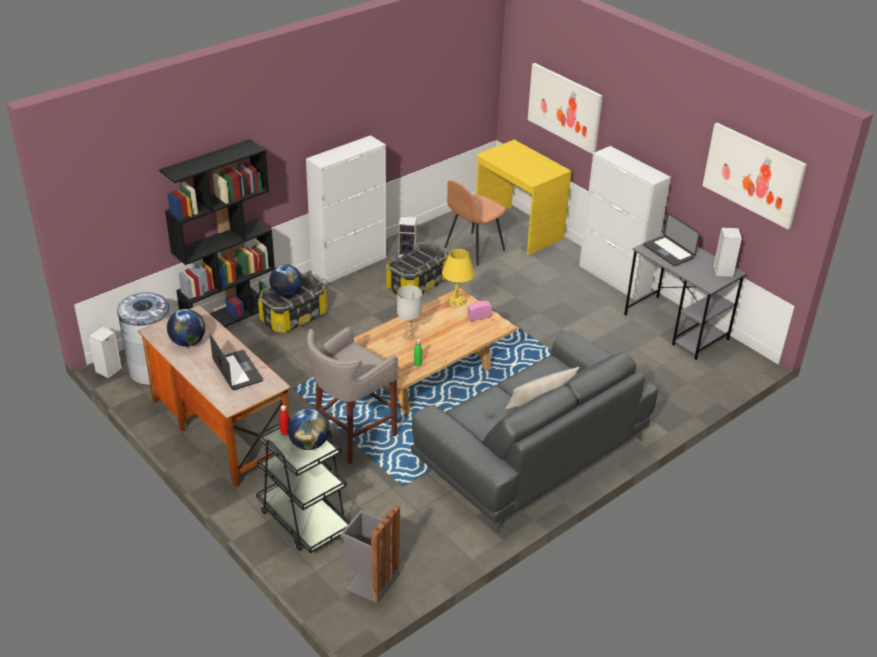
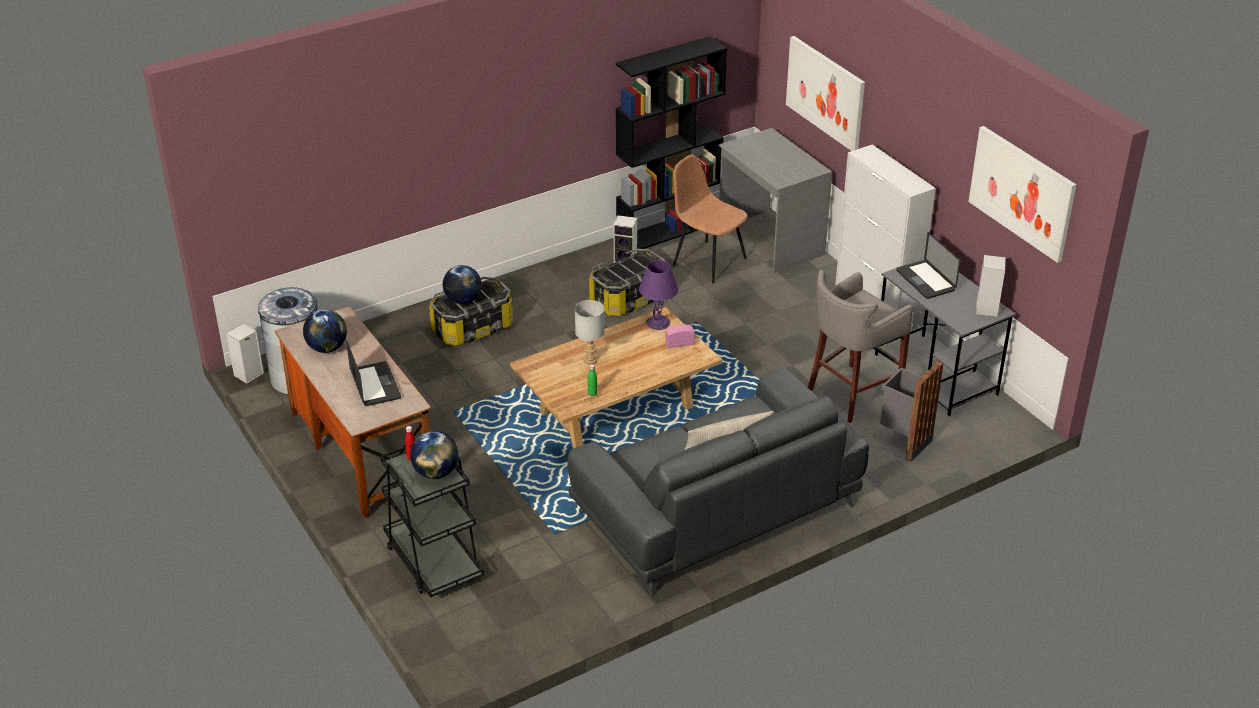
camera: 10 degrees right, 0 degrees up
black bookcase [159,139,275,327] -> black bookcase moved to [615,36,727,249]
white cabinet [306,135,386,284] -> none
grey stool [307,327,398,464] -> grey stool moved to [808,269,914,423]
grey trash can [340,505,400,604] -> grey trash can moved to [879,361,944,462]
yellow table lamp [442,249,475,307] -> purple table lamp [639,260,678,330]
brown chair [445,180,506,266] -> brown chair turned 75 degrees clockwise [673,155,748,283]
yellow desk [476,140,572,256] -> grey desk [719,128,832,273]

